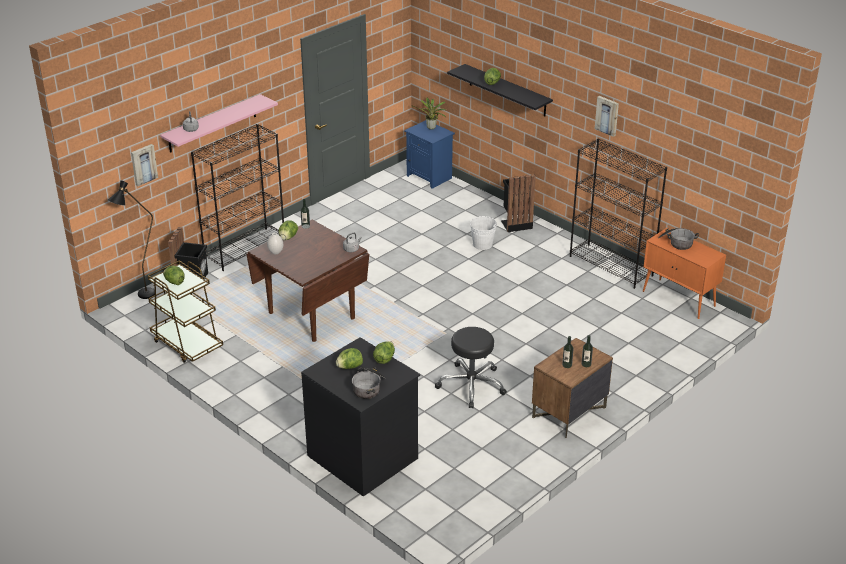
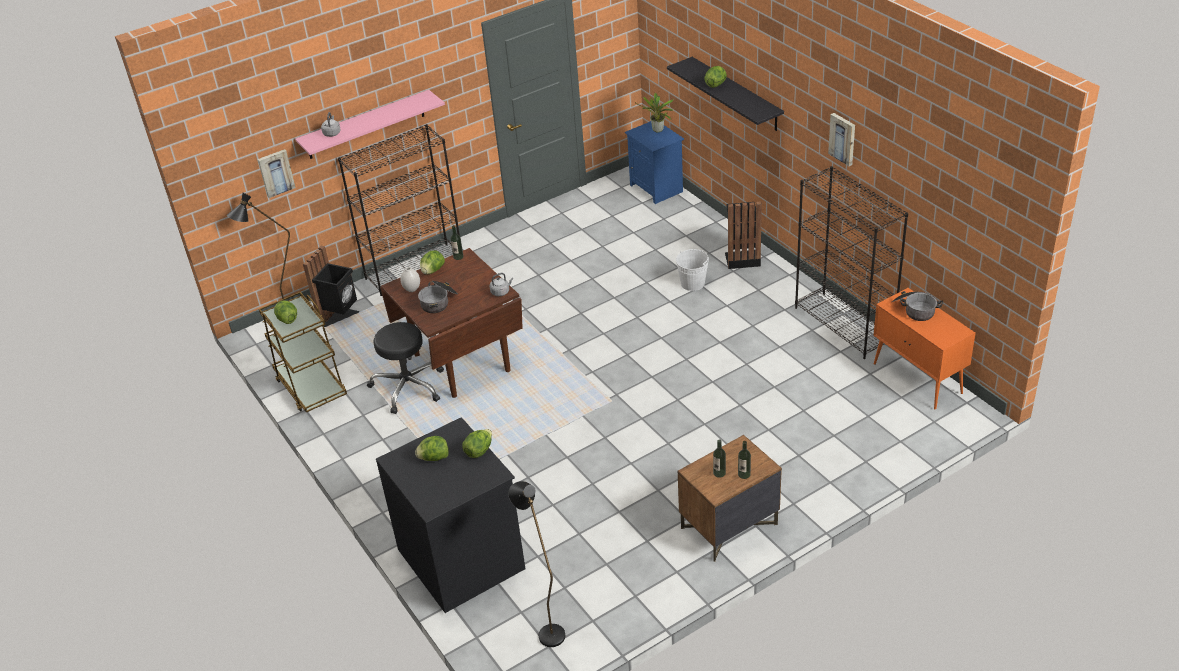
camera: 15 degrees right, 5 degrees up
cooking pot [352,367,385,399] -> cooking pot moved to [418,281,458,313]
black stool [435,327,507,408] -> black stool moved to [367,322,444,414]
none -> black floor lamp [508,481,565,647]

